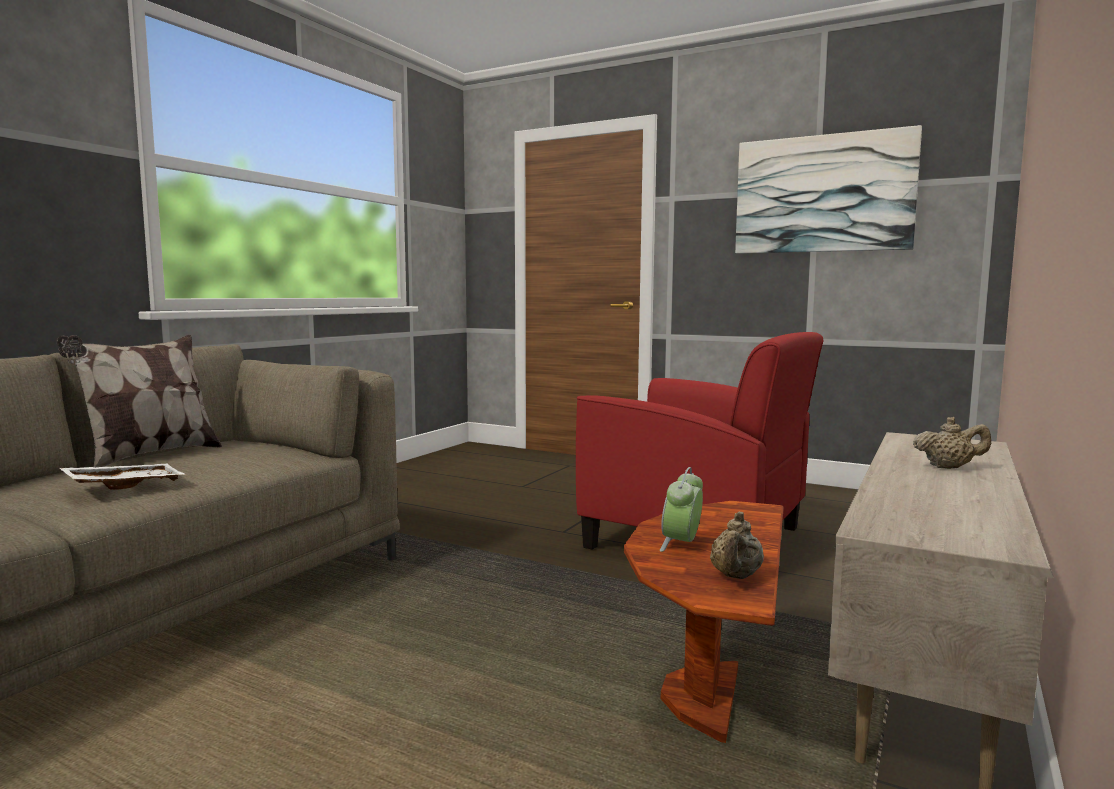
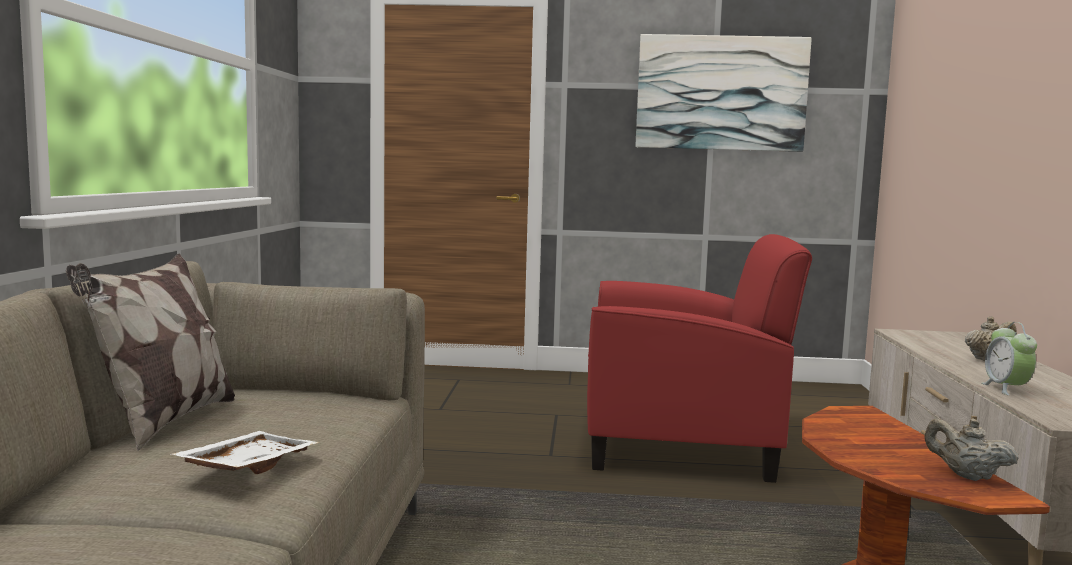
camera: 25 degrees left, 0 degrees up
alarm clock [660,467,703,552] -> alarm clock moved to [982,322,1037,395]
beige teapot [710,512,764,579] -> beige teapot turned 135 degrees clockwise [924,418,1019,481]

